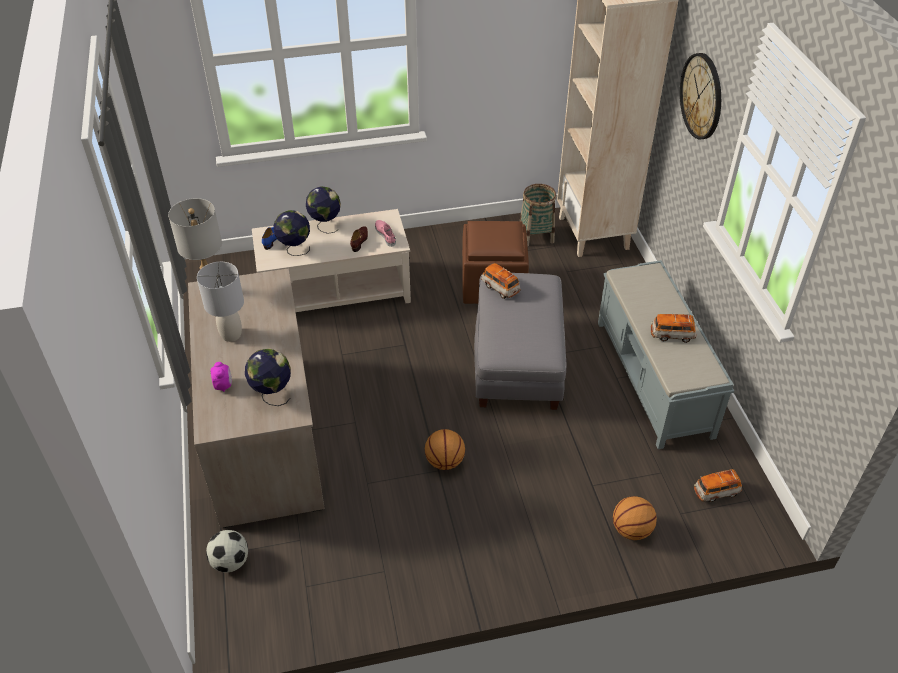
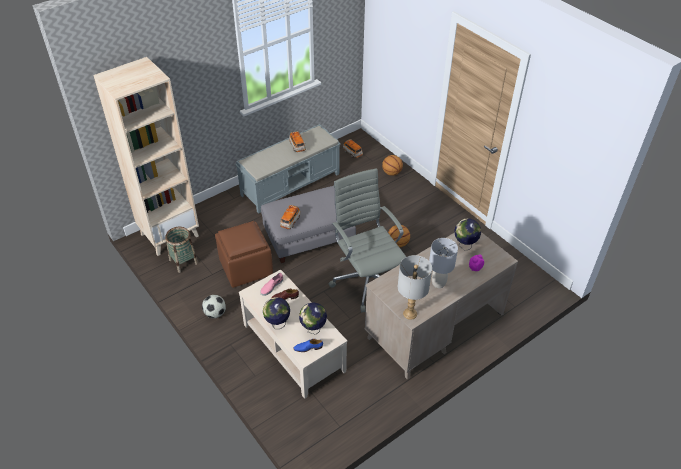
camera: 115 degrees left, 0 degrees up
football [206,530,248,573] -> football moved to [202,295,226,318]
wall clock [680,53,721,139] -> none
none -> grey office chair [329,168,406,312]

